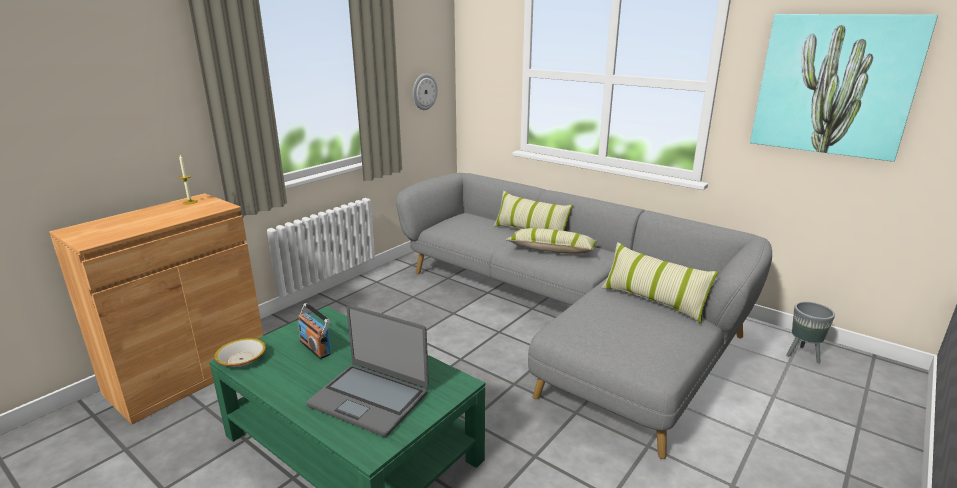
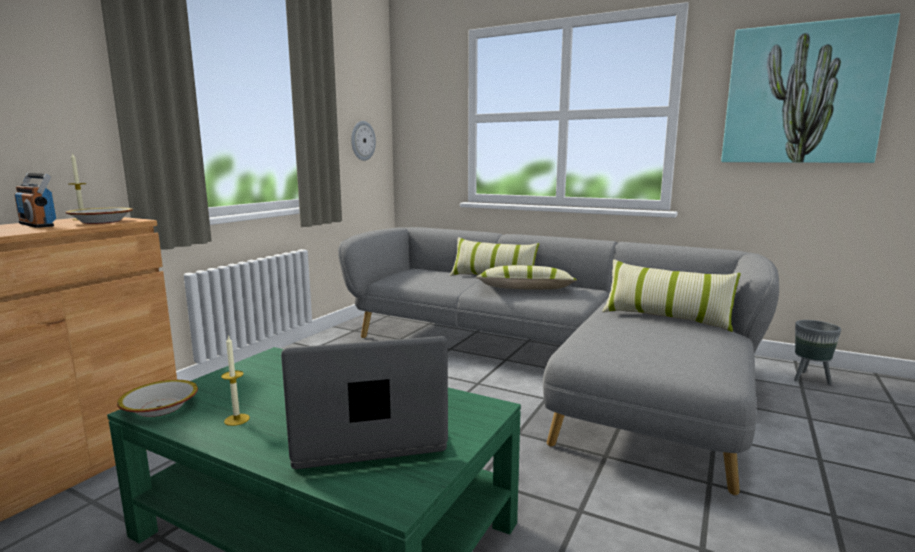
camera: 10 degrees left, 10 degrees down
radio [297,303,331,359] -> radio moved to [14,173,56,228]
laptop [306,305,429,437] -> laptop turned 150 degrees clockwise [281,336,448,469]
none -> bowl [65,207,133,224]
none -> candle [221,335,250,426]

